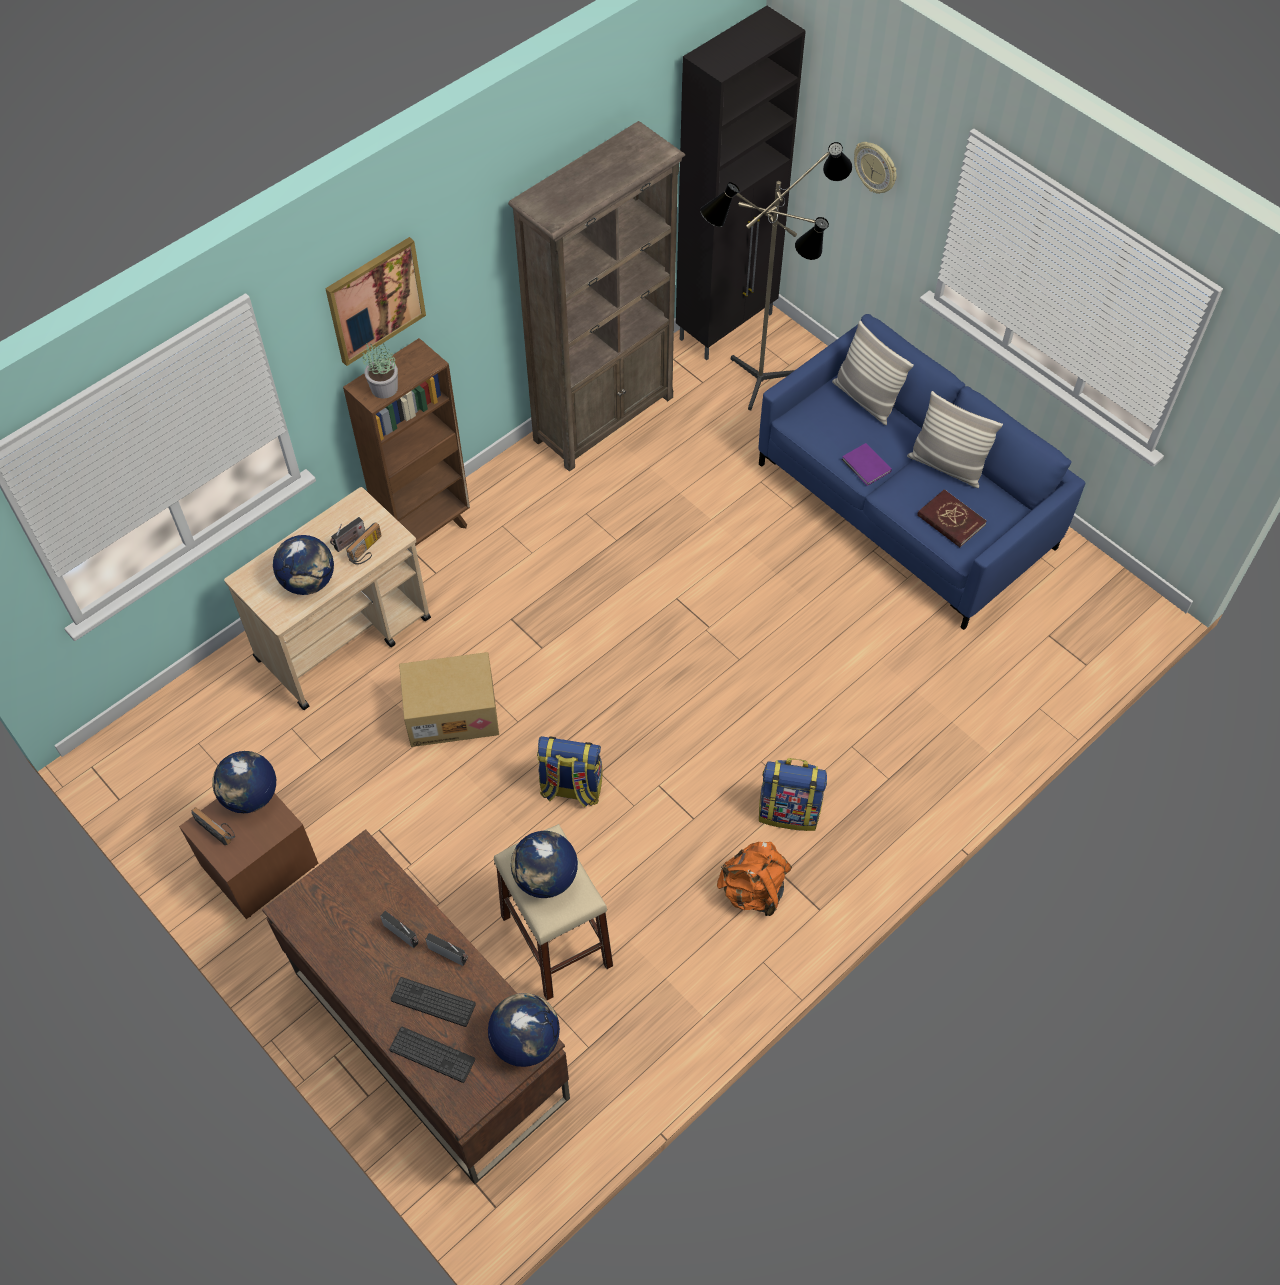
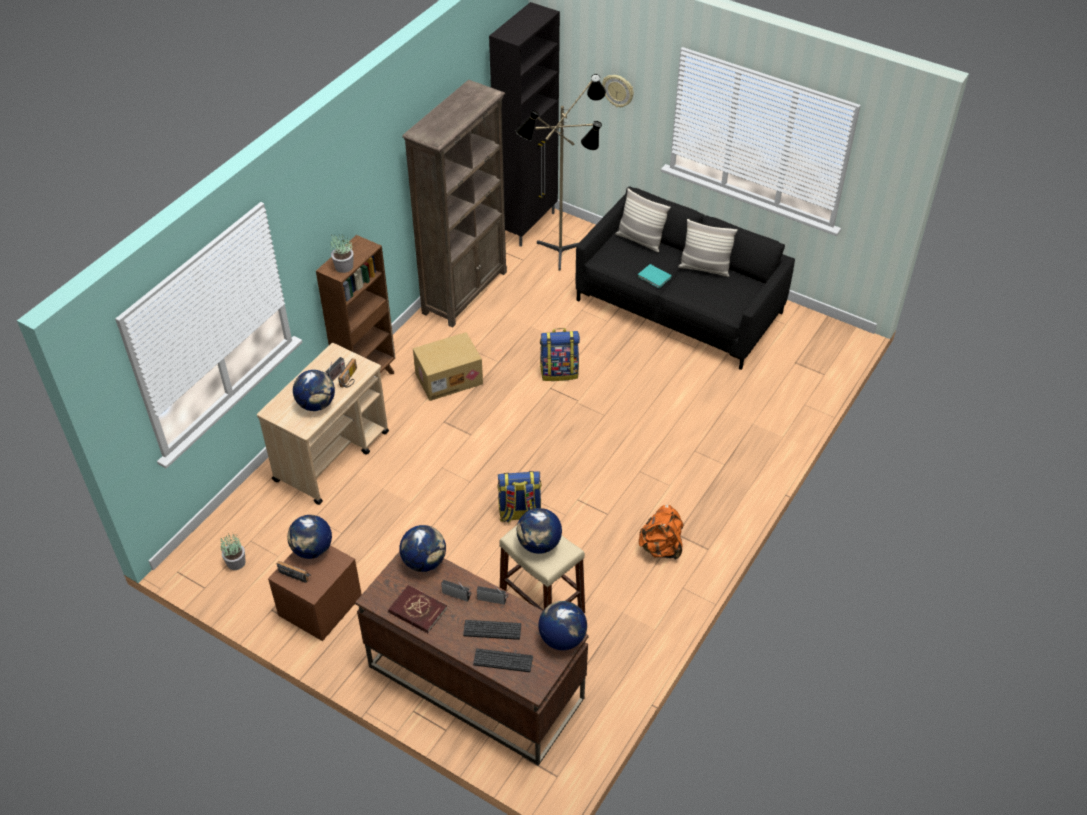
camera: 15 degrees left, 10 degrees down
picture [325,237,426,366] -> none
cardboard box [399,652,499,747] -> cardboard box moved to [413,332,483,401]
blue sofa [758,314,1085,630] -> black sofa [576,187,795,370]
backpack [759,758,827,831] -> backpack moved to [540,328,580,381]
purple book [842,443,892,486] -> turquoise book [638,264,672,288]
red book [917,489,987,547] -> red book moved to [388,585,447,633]
none -> potted plant [220,534,246,570]
none -> globe [400,525,446,572]

